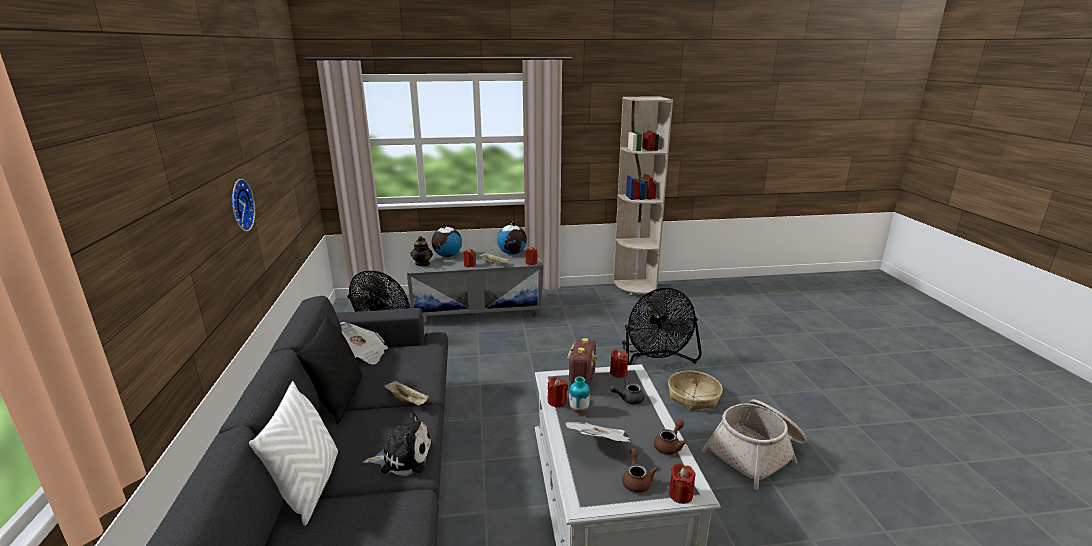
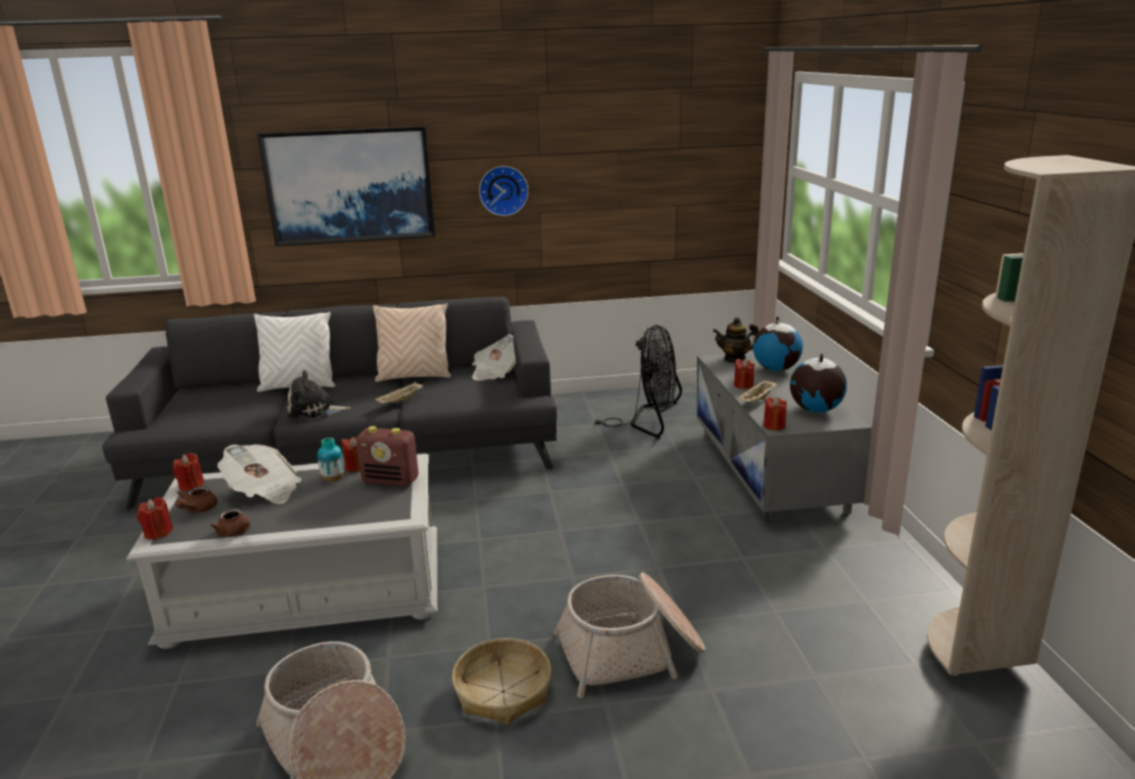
camera: 90 degrees right, 0 degrees up
black pillow [296,315,362,424] -> beige pillow [373,303,451,382]
plush toy [363,412,432,476] -> plush toy turned 90 degrees clockwise [287,370,351,420]
red candle [610,350,628,378] -> red candle moved to [173,453,204,491]
grey teapot [610,379,644,404] -> none
black fan [622,288,702,365] -> basket [554,572,705,698]
brown teapot [622,448,658,493] -> brown teapot turned 105 degrees clockwise [175,486,217,513]
none -> picture [257,126,435,246]

